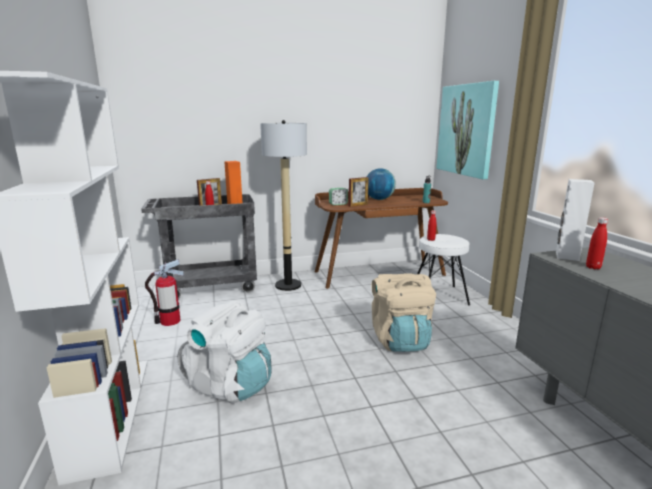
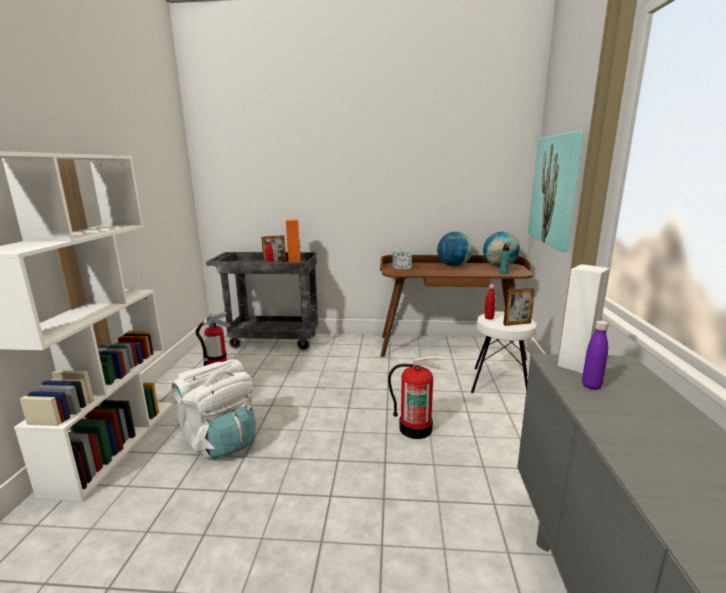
camera: 20 degrees right, 0 degrees up
floor lamp [260,120,307,291] -> none
picture frame [349,177,369,207] -> picture frame moved to [503,288,535,326]
beige backpack [371,274,436,352] -> fire extinguisher [388,356,449,439]
red bottle [586,217,608,269] -> purple bottle [582,321,609,390]
none -> globe [483,232,520,267]

